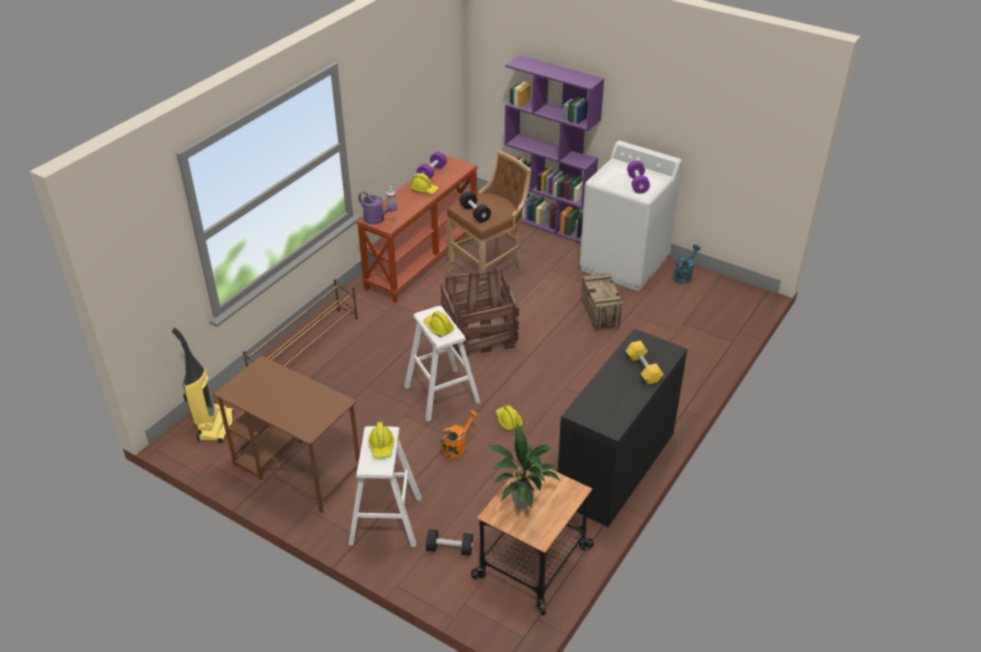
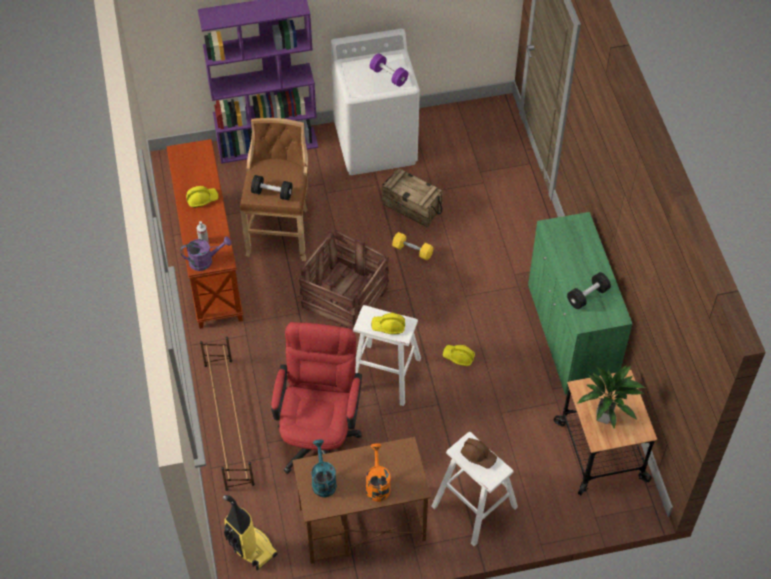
camera: 45 degrees left, 15 degrees up
yellow hard hat [368,422,394,458] -> brown hard hat [461,438,497,469]
purple dumbbell [417,152,447,179] -> none
black dumbbell [426,529,473,556] -> black dumbbell moved to [567,272,611,309]
orange watering can [440,411,479,459] -> orange watering can moved to [366,443,391,502]
black cabinet [558,328,688,528] -> green cabinet [528,212,632,395]
yellow dumbbell [626,340,664,384] -> yellow dumbbell moved to [392,232,433,260]
turquoise watering can [673,245,701,284] -> turquoise watering can moved to [311,439,337,497]
none -> red office chair [271,322,362,474]

